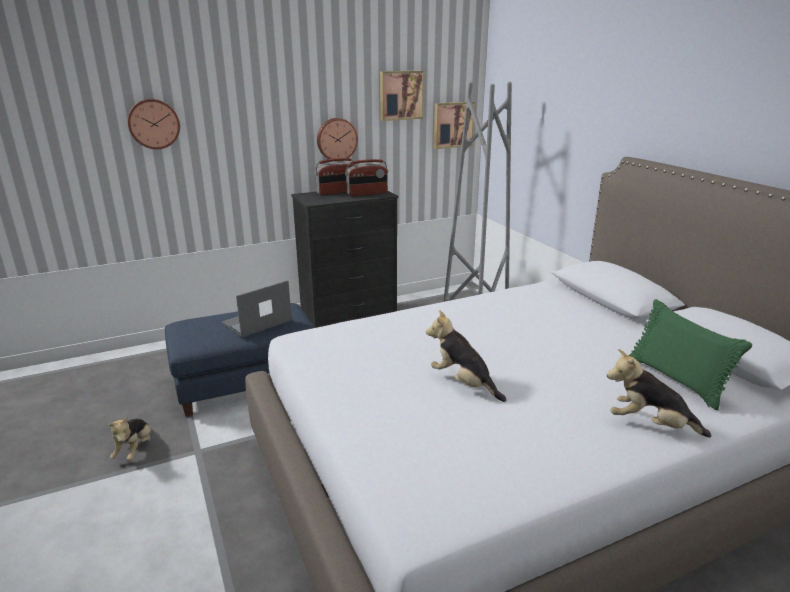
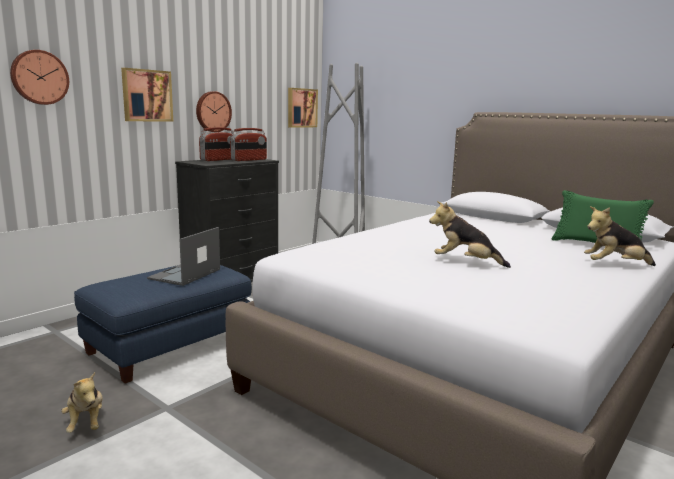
camera: 25 degrees left, 10 degrees down
picture [380,71,424,121] -> picture moved to [121,68,173,121]

